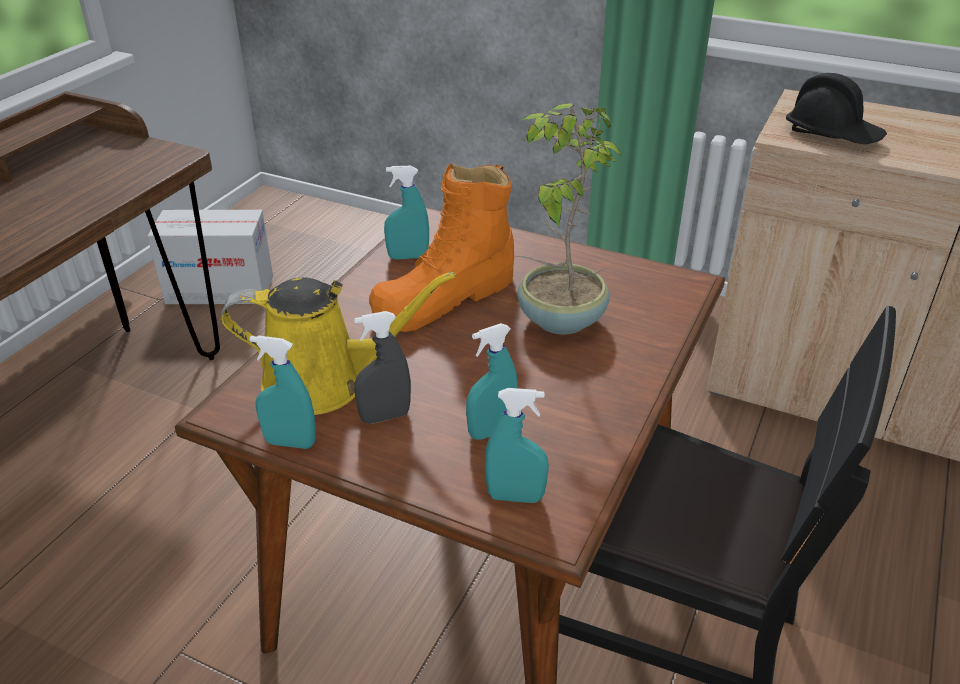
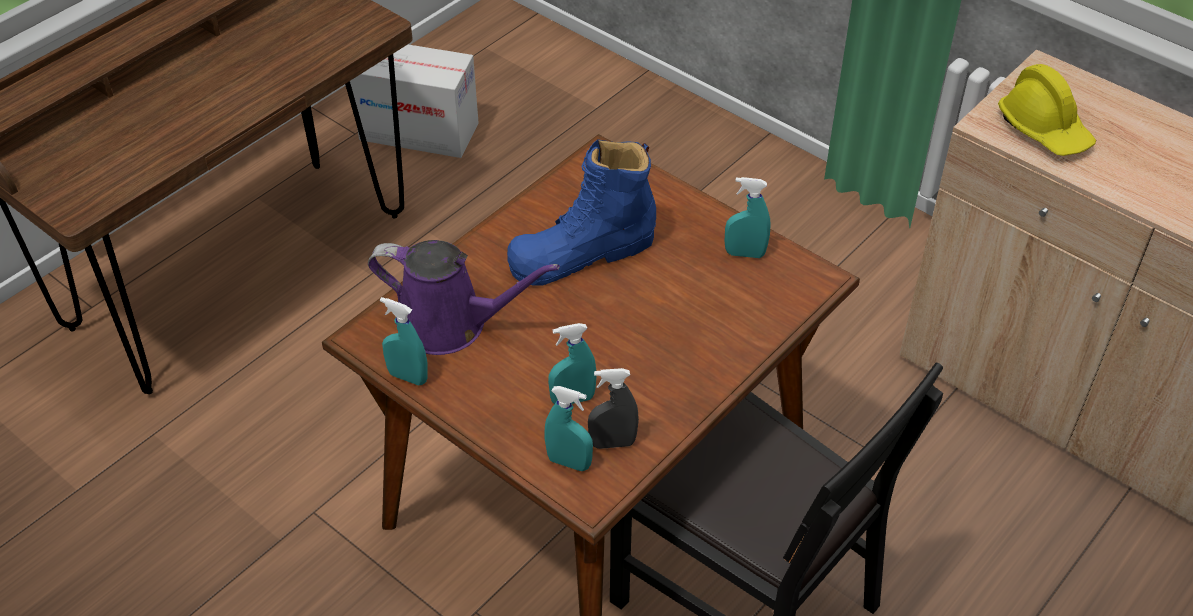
camera: 15 degrees right, 10 degrees up
yellow watering can [221,272,456,415] -> purple watering can [368,240,560,355]
grey spray bottle [354,311,411,424] -> grey spray bottle moved to [588,368,639,449]
orange boot [369,163,514,332] -> blue boot [507,139,656,286]
turquoise spray bottle [384,166,429,259] -> turquoise spray bottle moved to [725,177,771,258]
potted plant [516,103,624,335] -> none
black hard hat [786,73,887,144] -> yellow hard hat [998,64,1096,156]

